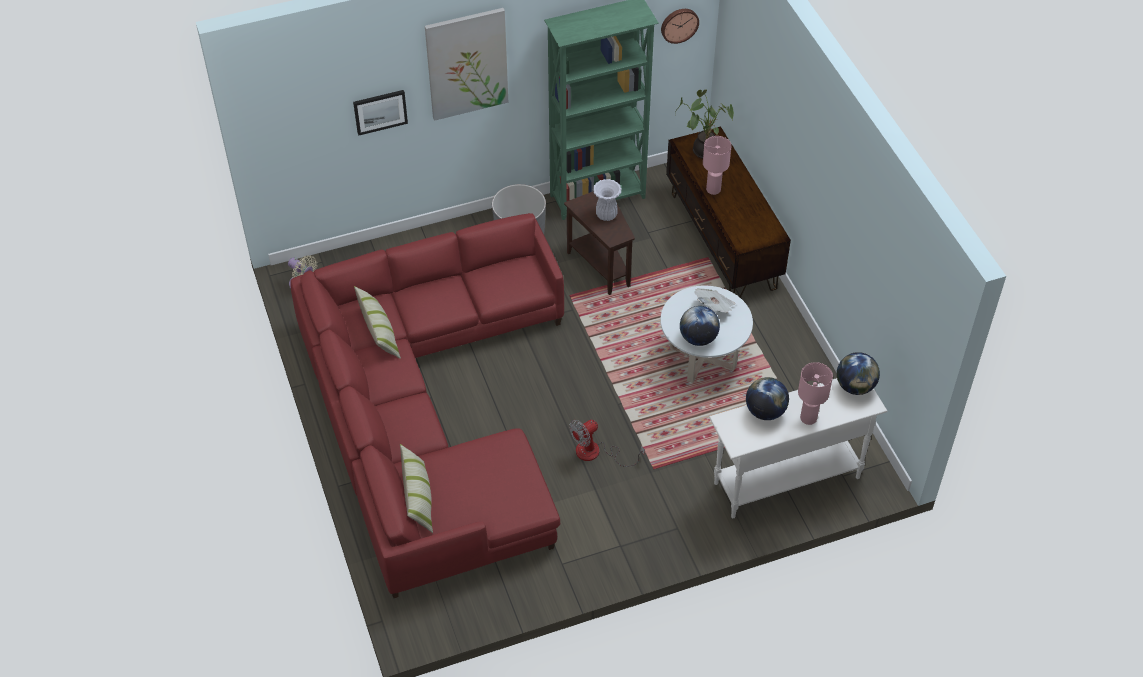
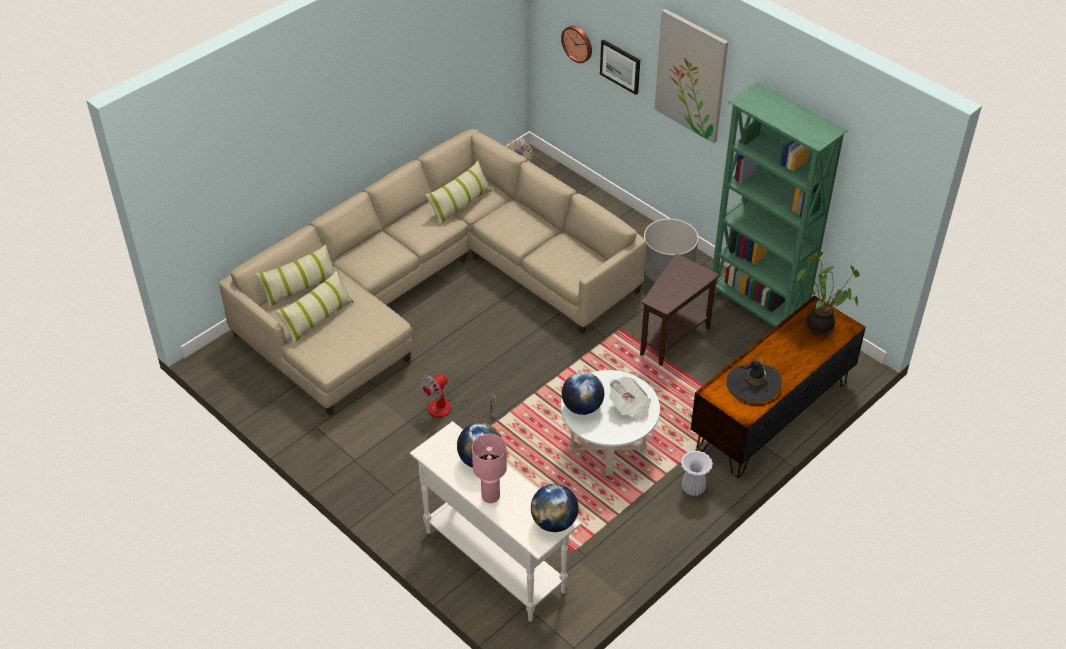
camera: 65 degrees right, 5 degrees down
red sofa [290,213,564,598] -> beige sofa [219,129,647,416]
fan [569,419,645,467] -> fan turned 75 degrees counterclockwise [419,374,497,418]
white vase [593,179,622,221] -> white vase moved to [681,450,713,496]
wall clock [661,9,699,44] -> wall clock moved to [561,26,592,63]
pink table lamp [703,136,732,195] -> none
none -> pillow [276,270,354,345]
none -> black hat [726,357,782,403]

